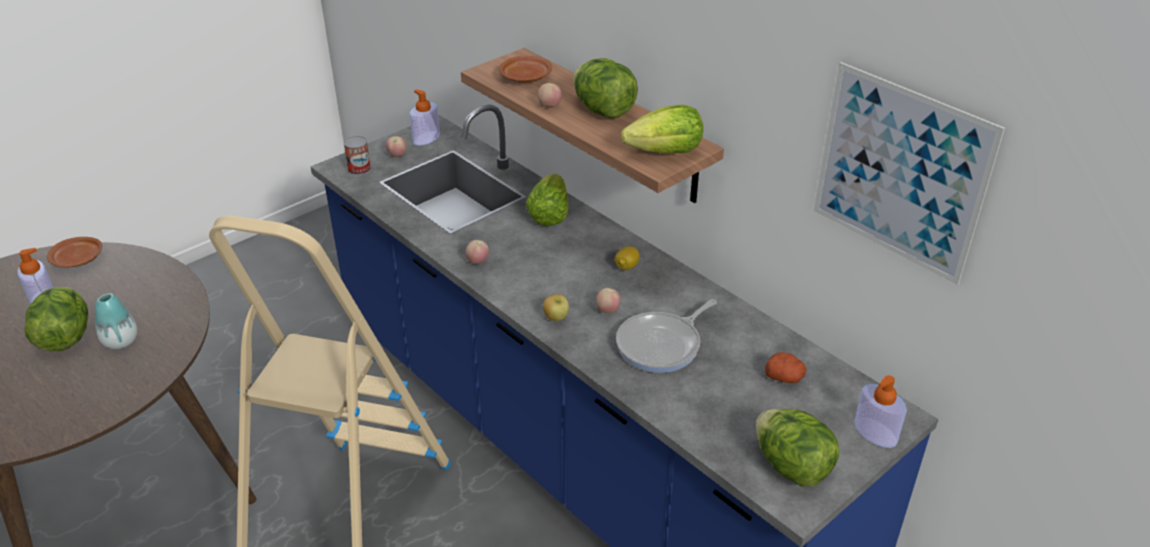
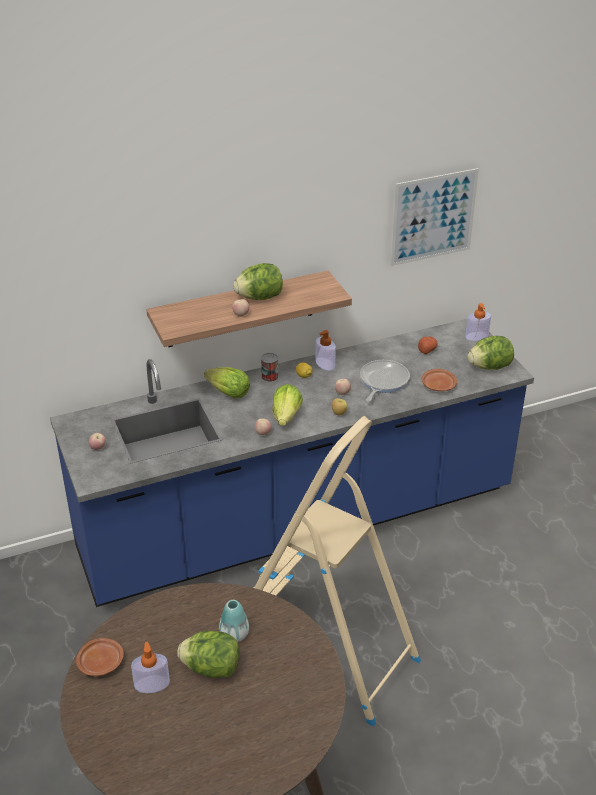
camera: 70 degrees left, 0 degrees up
can [343,136,371,175] -> can moved to [261,353,279,382]
soap dispenser [410,89,440,145] -> soap dispenser moved to [316,330,336,371]
brown plate [499,56,552,82] -> brown plate moved to [422,369,457,391]
frying pan [616,299,717,373] -> frying pan turned 135 degrees counterclockwise [360,360,410,402]
lettuce [621,105,703,154] -> lettuce moved to [272,384,303,426]

